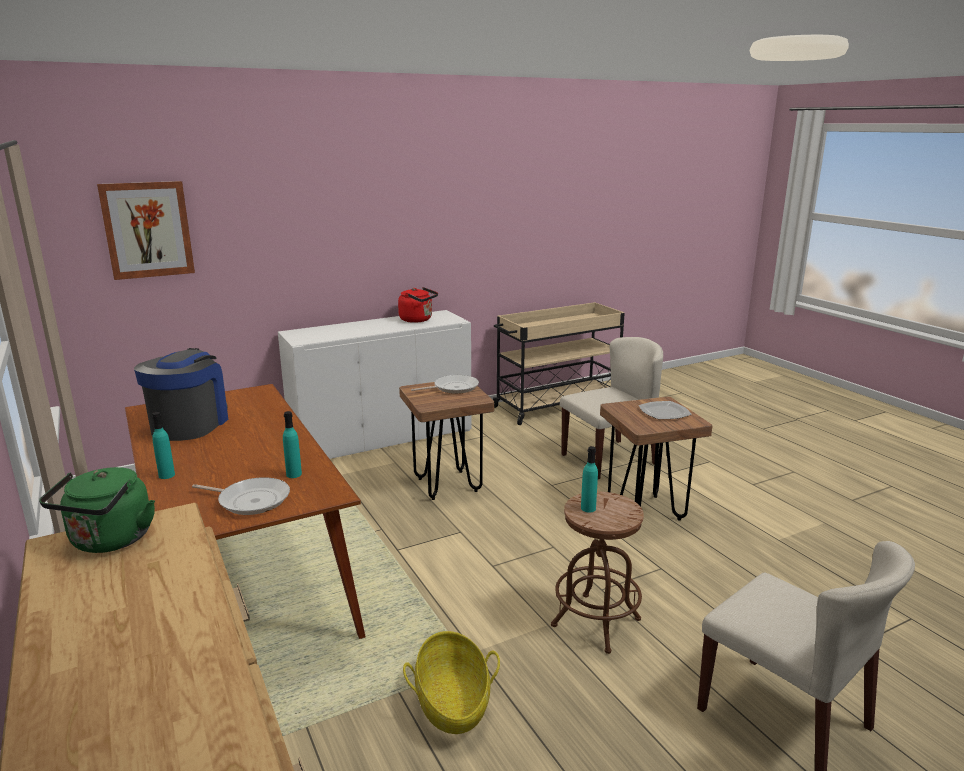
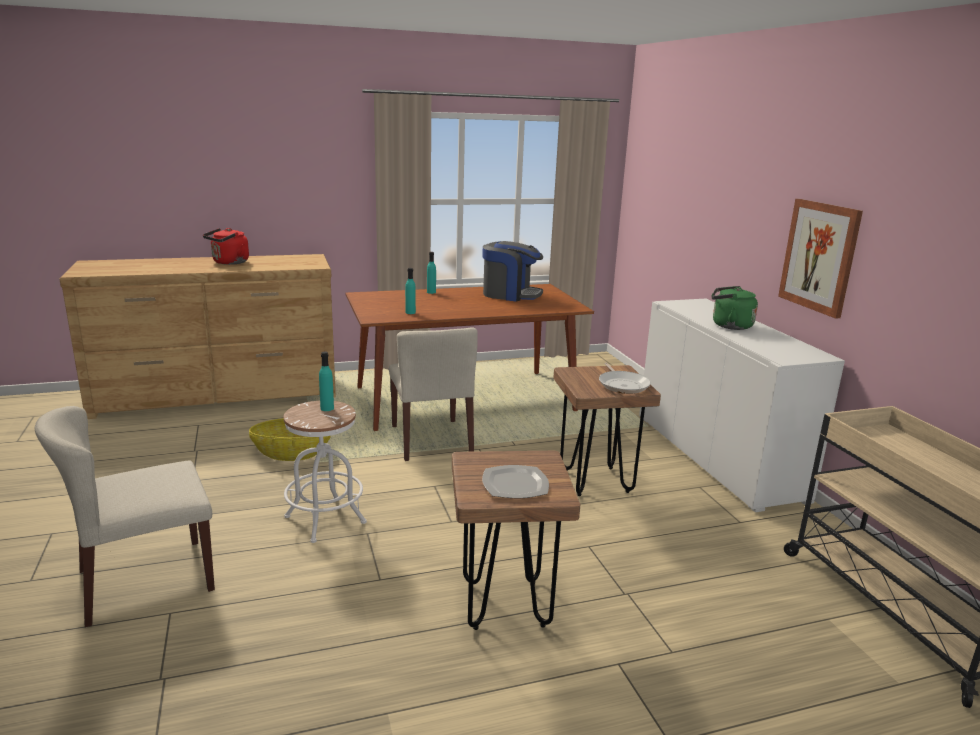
camera: 100 degrees right, 0 degrees up
green kettle [39,467,155,553] -> green kettle moved to [712,286,758,330]
picture [97,181,195,280] -> picture moved to [778,199,863,319]
frying pan [192,477,290,515] -> none
red kettle [398,287,438,323] -> red kettle moved to [203,228,249,265]
brown stool [551,492,644,654] -> white stool [284,401,367,543]
beige chair [560,337,663,479] -> beige chair moved to [389,327,478,461]

